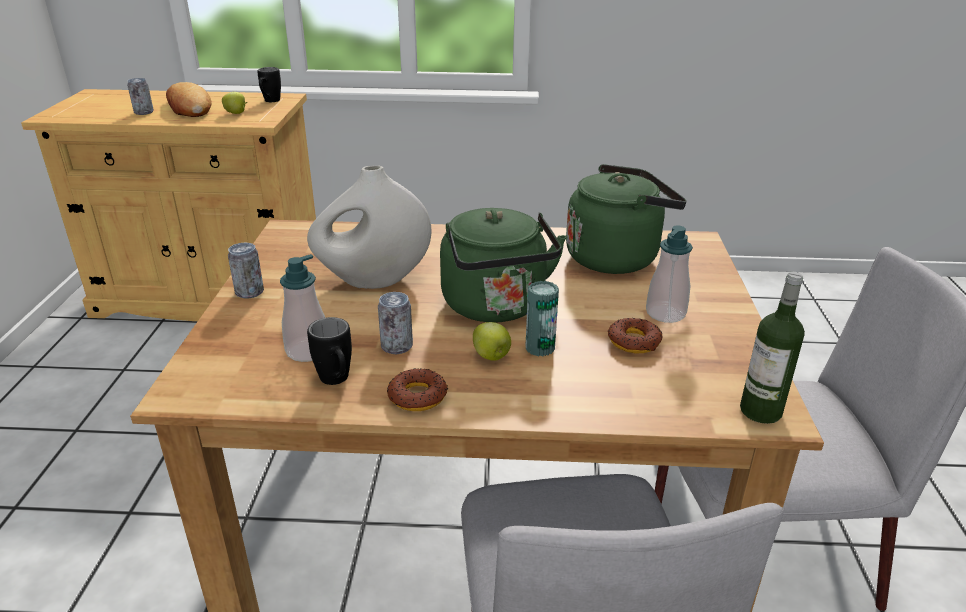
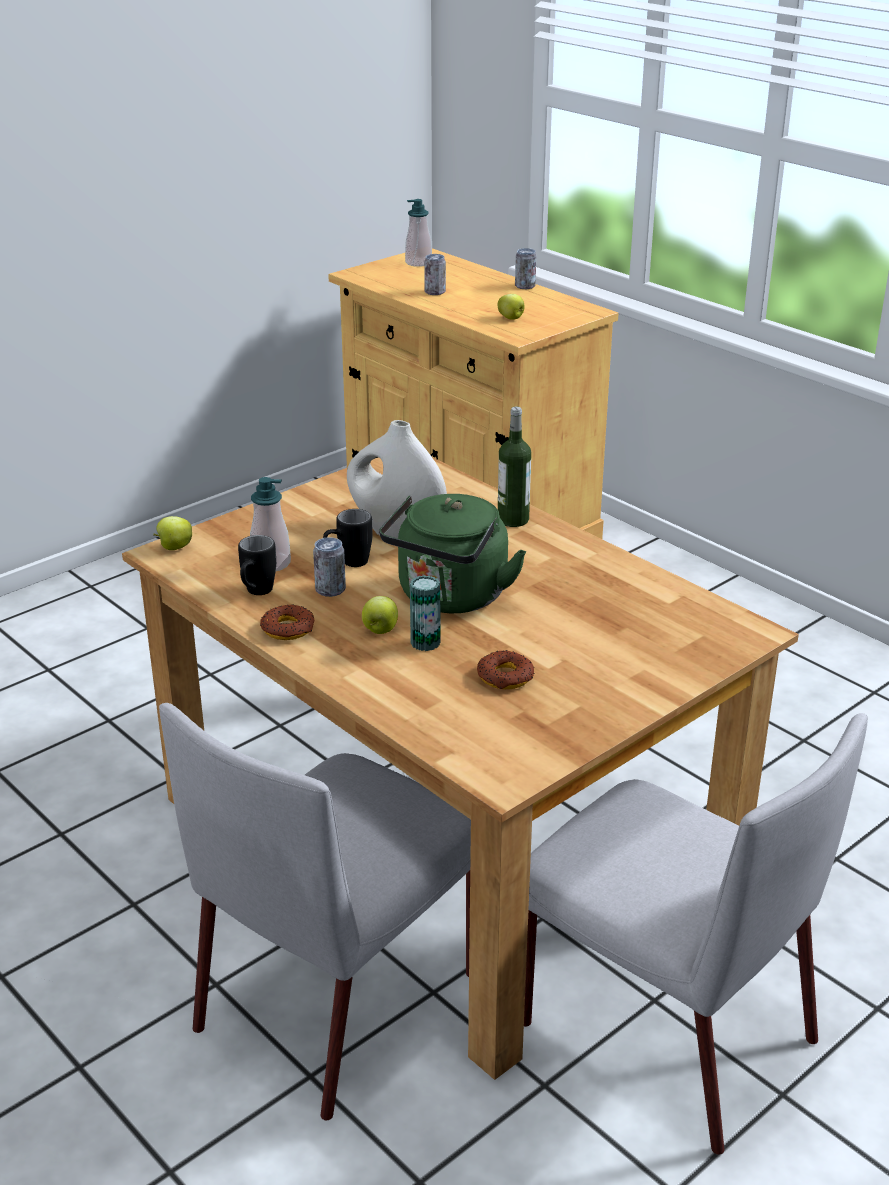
camera: 45 degrees right, 0 degrees up
bread [166,82,212,117] -> none
can [228,243,264,299] -> can moved to [515,248,536,289]
black mug [257,67,281,102] -> black mug moved to [323,509,373,567]
green kettle [566,164,687,274] -> none
soap dispenser [646,225,693,323] -> soap dispenser moved to [405,199,432,267]
bottle [740,272,805,424] -> bottle moved to [498,407,531,527]
none -> apple [154,516,192,550]

